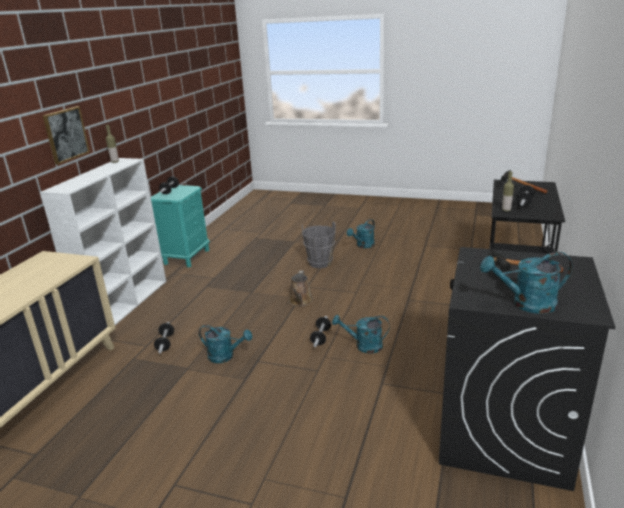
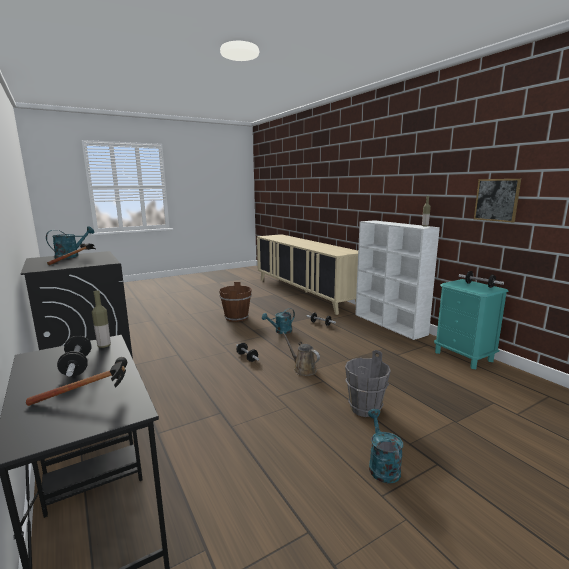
camera: 130 degrees right, 10 degrees down
picture [43,106,90,165] -> picture moved to [474,179,521,222]
turquoise watering can [332,315,389,353] -> none
none -> brown bucket [219,282,252,322]

